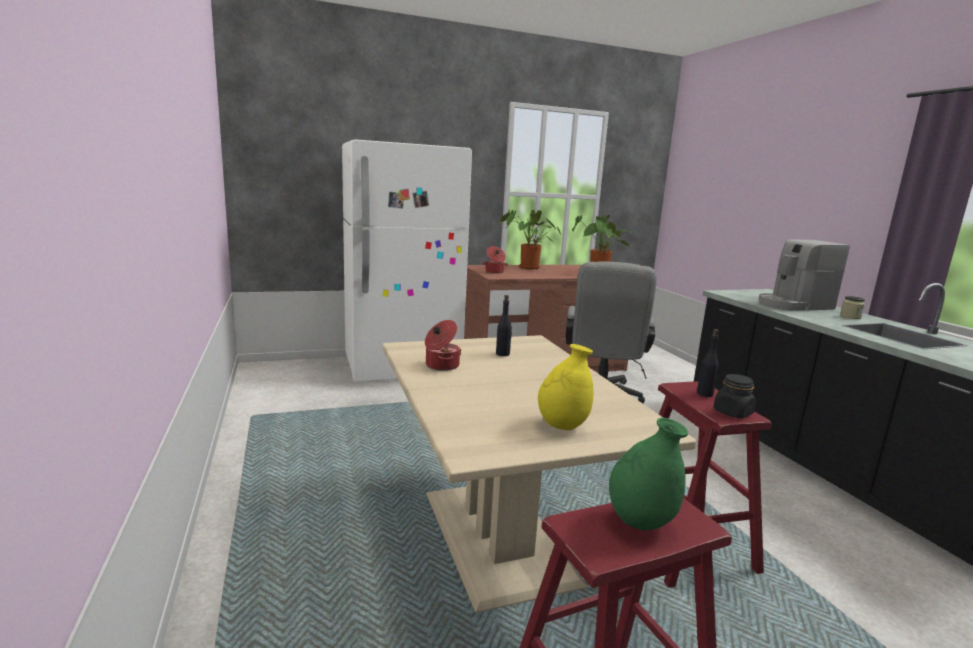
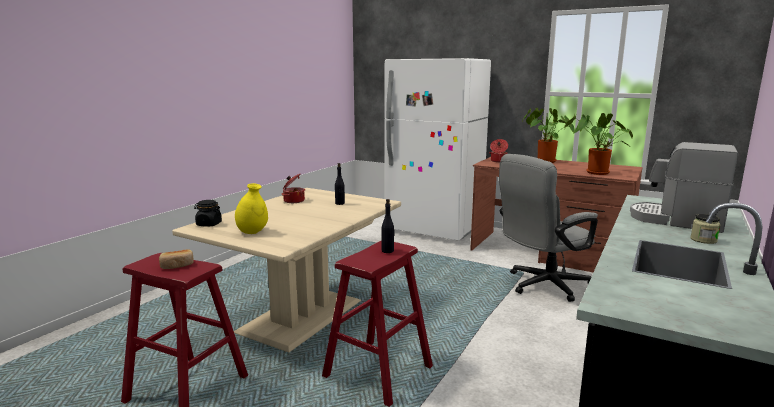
camera: 50 degrees right, 0 degrees up
green vase [609,417,688,531] -> bread [159,249,194,269]
black jar [713,374,756,418] -> black jar moved to [194,200,222,226]

